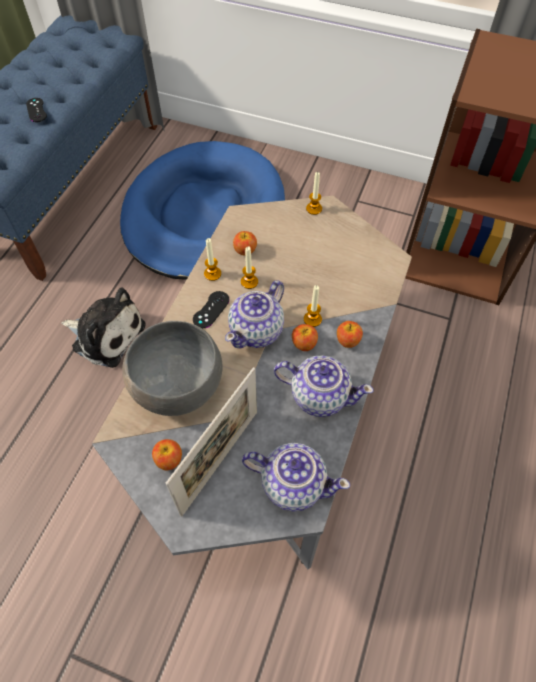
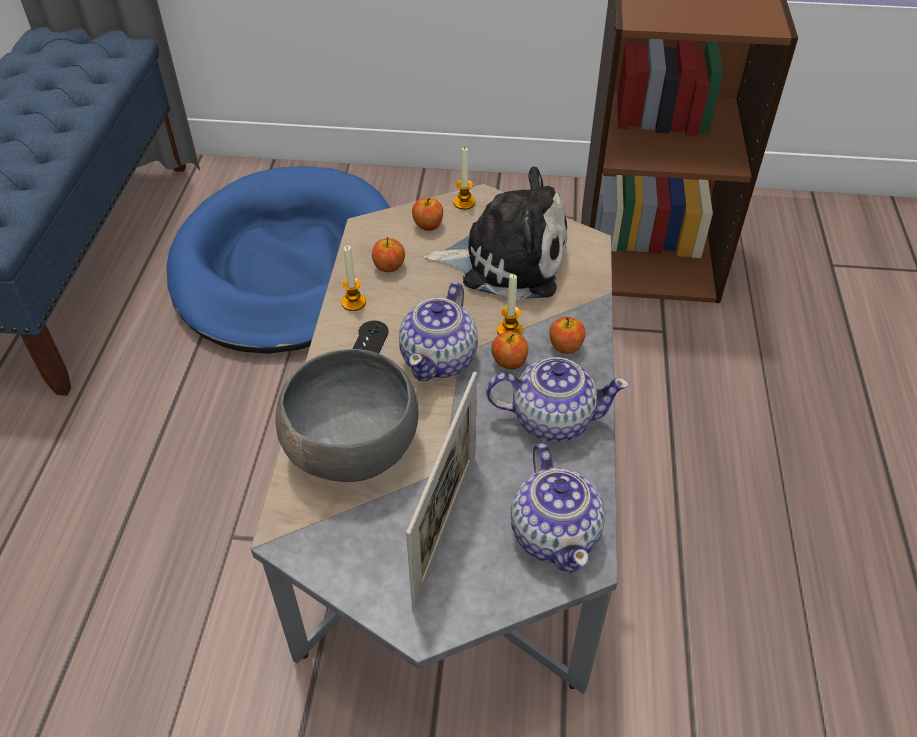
camera: 15 degrees left, 10 degrees down
black game controller [26,98,47,122] -> none
plush toy [62,287,146,368] -> plush toy moved to [424,166,567,300]
apple [152,439,182,470] -> apple moved to [412,198,443,231]
candle [241,247,258,289] -> none
teapot [242,443,350,512] -> teapot turned 75 degrees clockwise [511,443,605,574]

